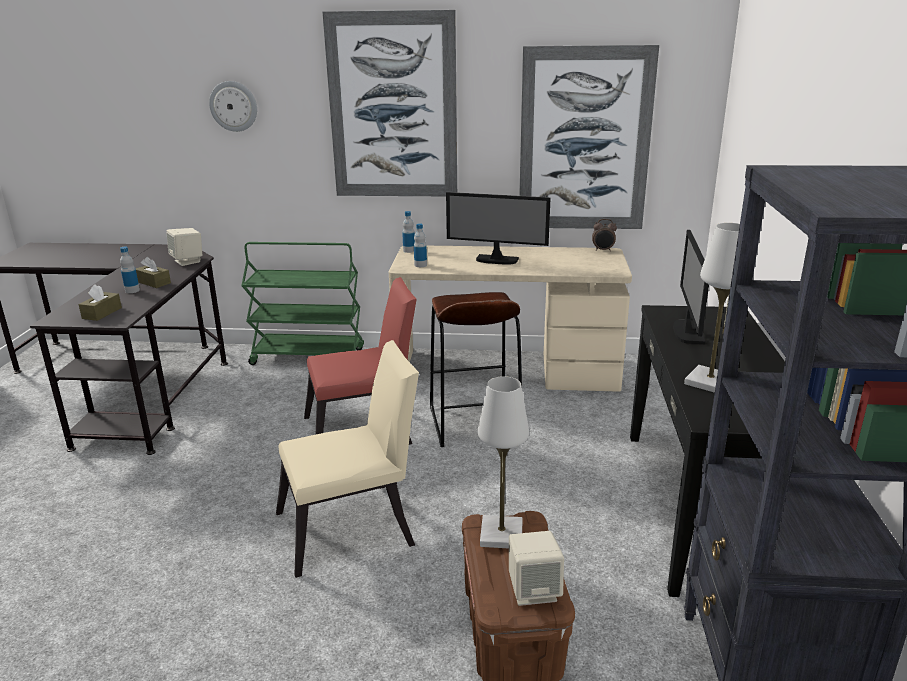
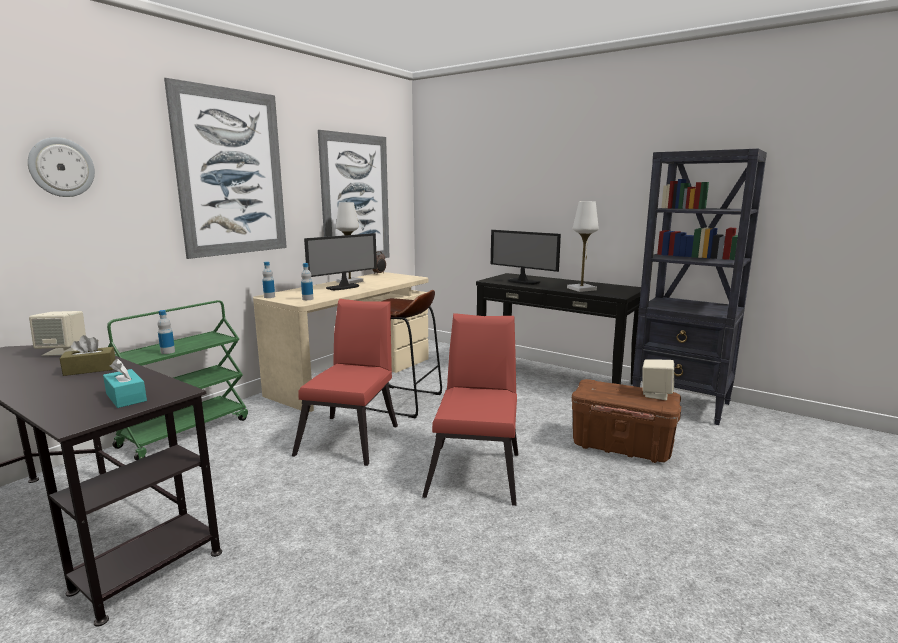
camera: 60 degrees left, 10 degrees down
brown tissue box [78,284,122,321] -> turquoise tissue box [103,358,147,408]
bottle [120,247,140,293] -> bottle moved to [157,310,175,354]
beige chair [276,340,419,578] -> red chair [422,313,518,506]
white table lamp [478,376,529,548] -> white table lamp moved to [336,202,363,284]

